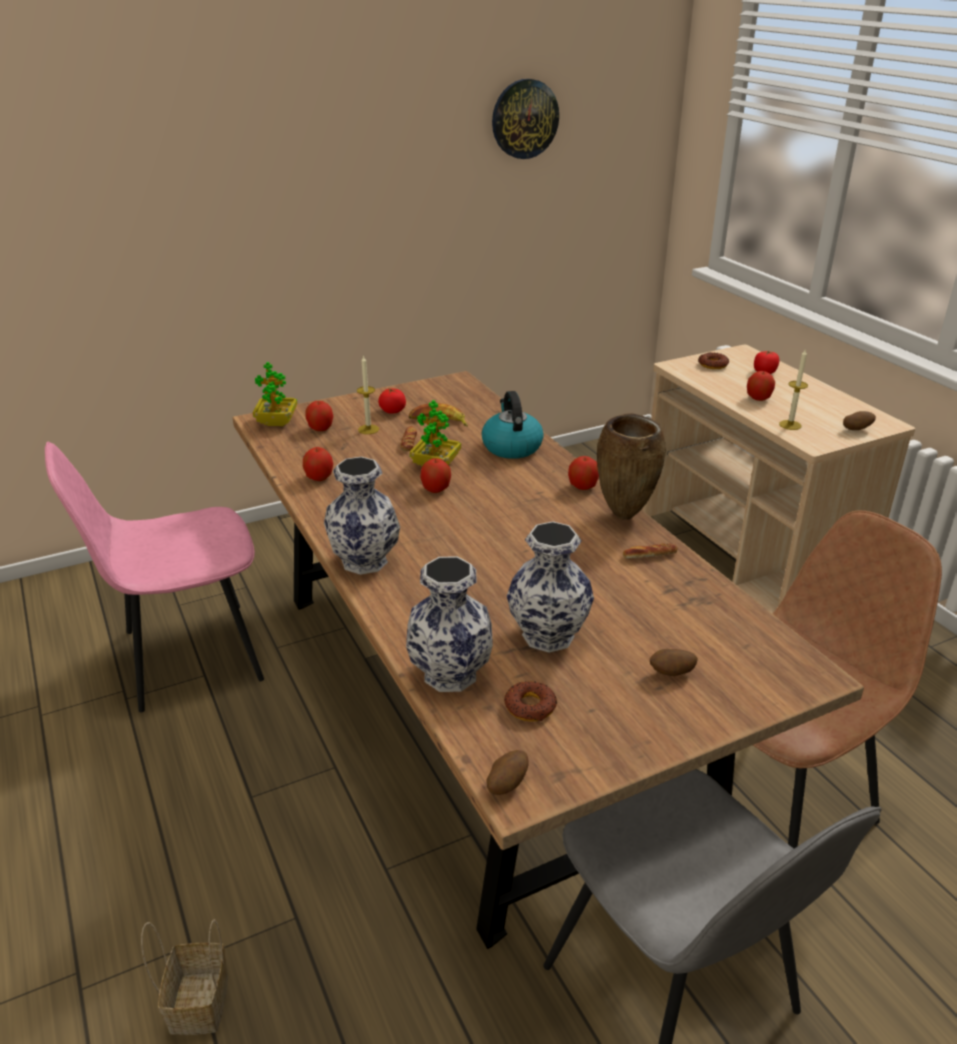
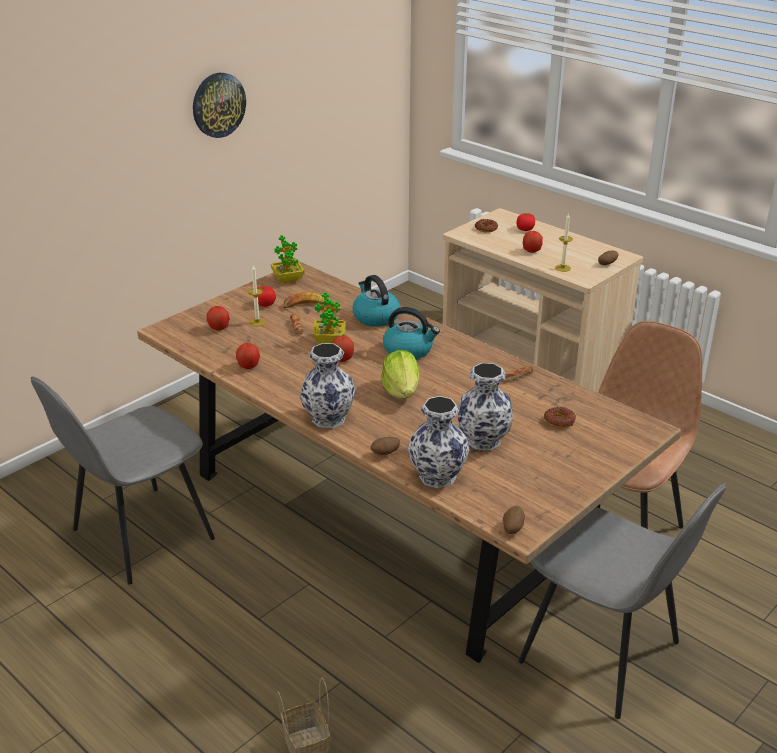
camera: 20 degrees left, 0 degrees up
pink chair [45,442,264,712] -> grey chair [31,376,215,584]
potted plant [253,362,297,426] -> potted plant moved to [271,235,305,283]
wall clock [492,79,559,159] -> wall clock moved to [193,73,246,138]
donut [504,681,557,722] -> donut moved to [544,407,576,428]
apple [568,456,599,490] -> none
brown vase [597,413,666,520] -> none
potato [650,649,698,676] -> potato moved to [371,437,400,455]
none -> lettuce [381,350,420,399]
none -> kettle [383,307,440,360]

